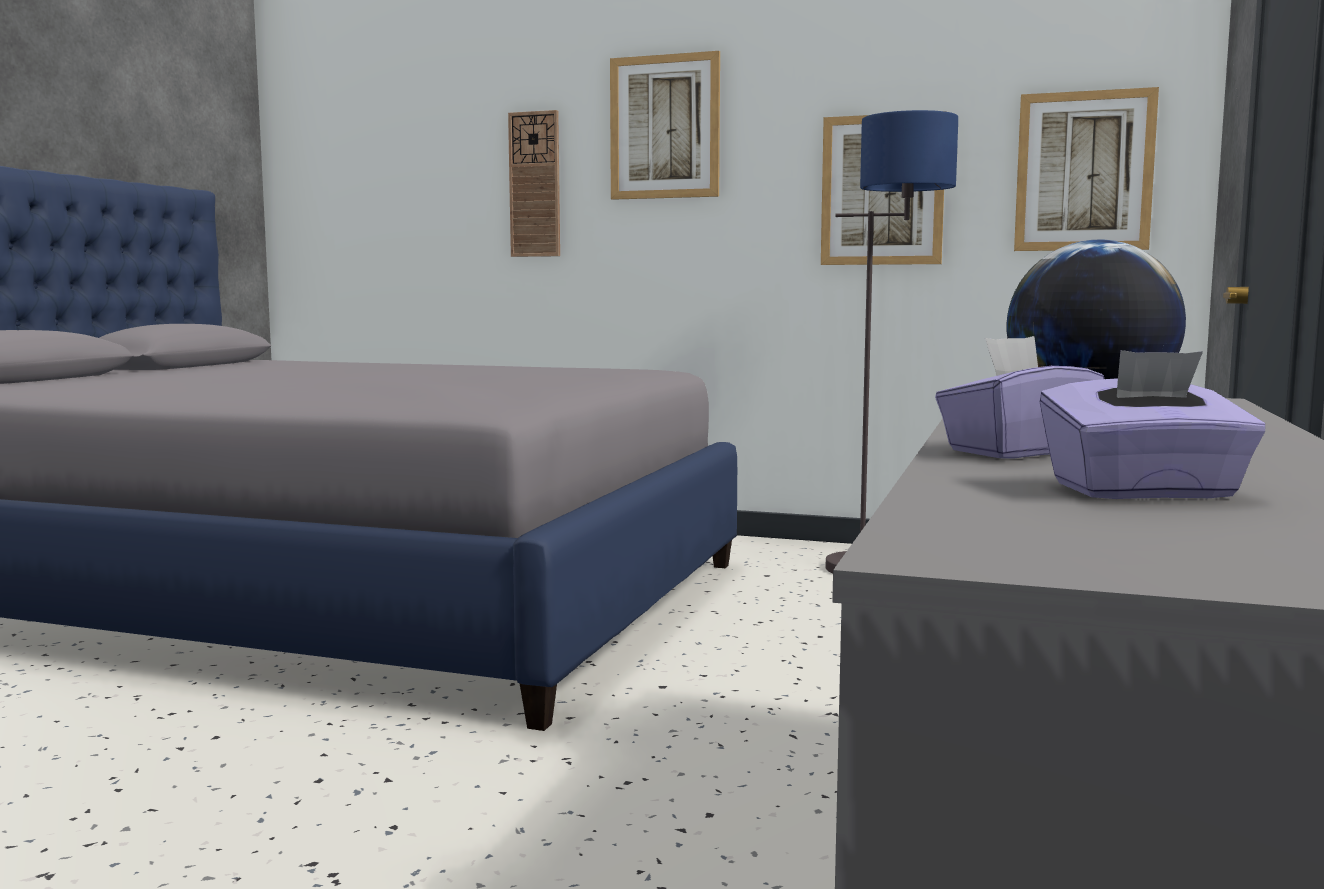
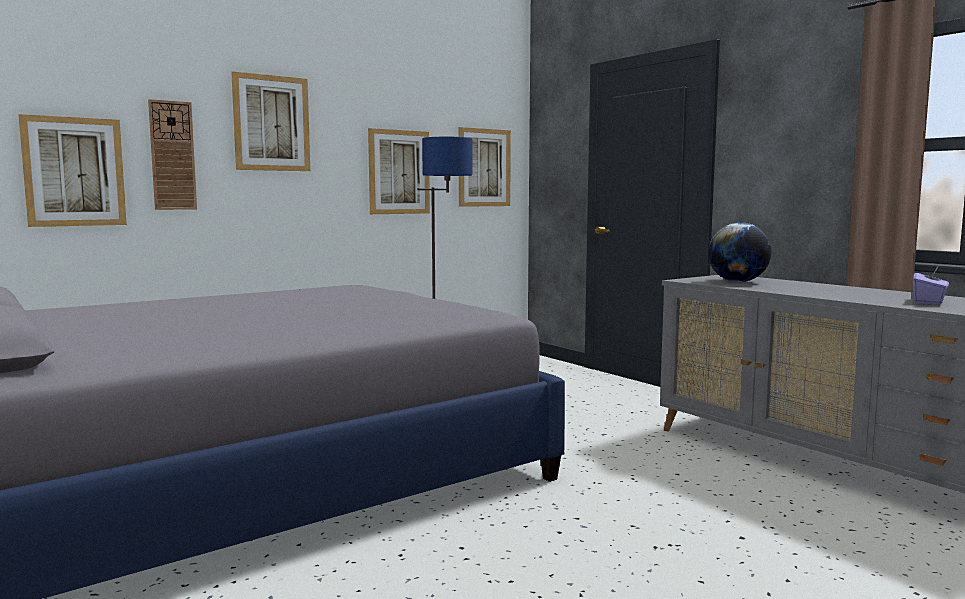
camera: 55 degrees left, 0 degrees up
purple tissue box [935,336,1104,459] -> none
none -> picture [19,114,127,227]

